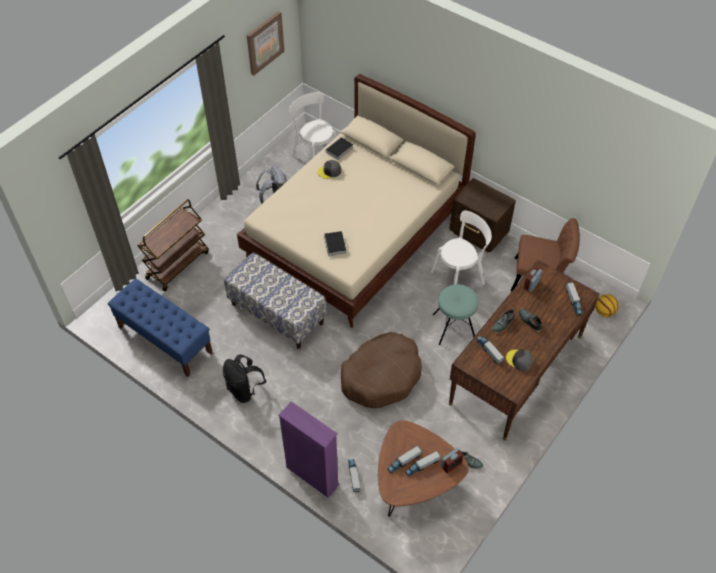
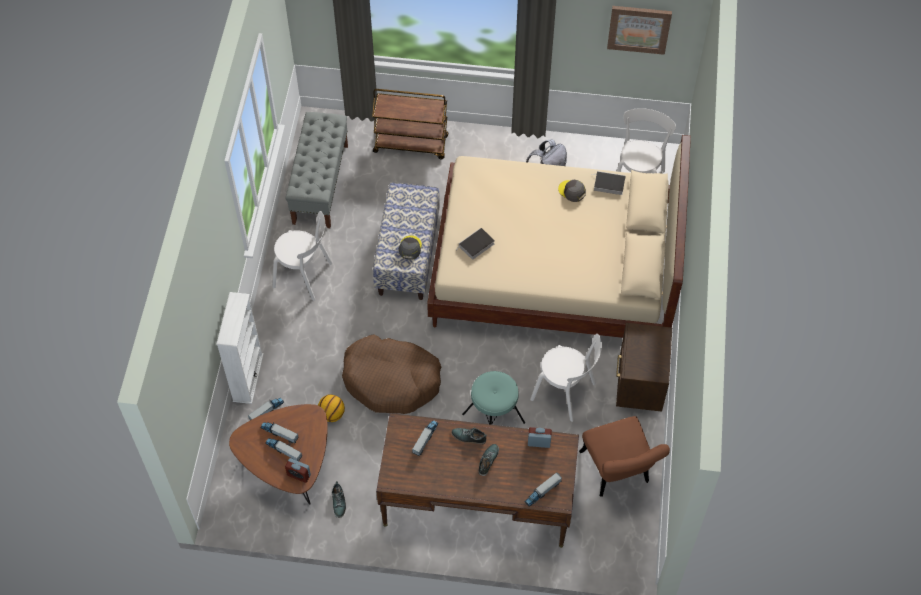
camera: 60 degrees right, 5 degrees up
blue bench [108,279,213,377] -> grey bench [286,112,348,228]
black backpack [223,354,266,403] -> white chair [272,211,333,301]
purple bookcase [278,402,340,498] -> white bookcase [216,292,264,404]
grey cap [506,349,534,371] -> grey cap moved to [399,235,422,260]
basketball [595,294,619,317] -> basketball moved to [318,394,345,422]

